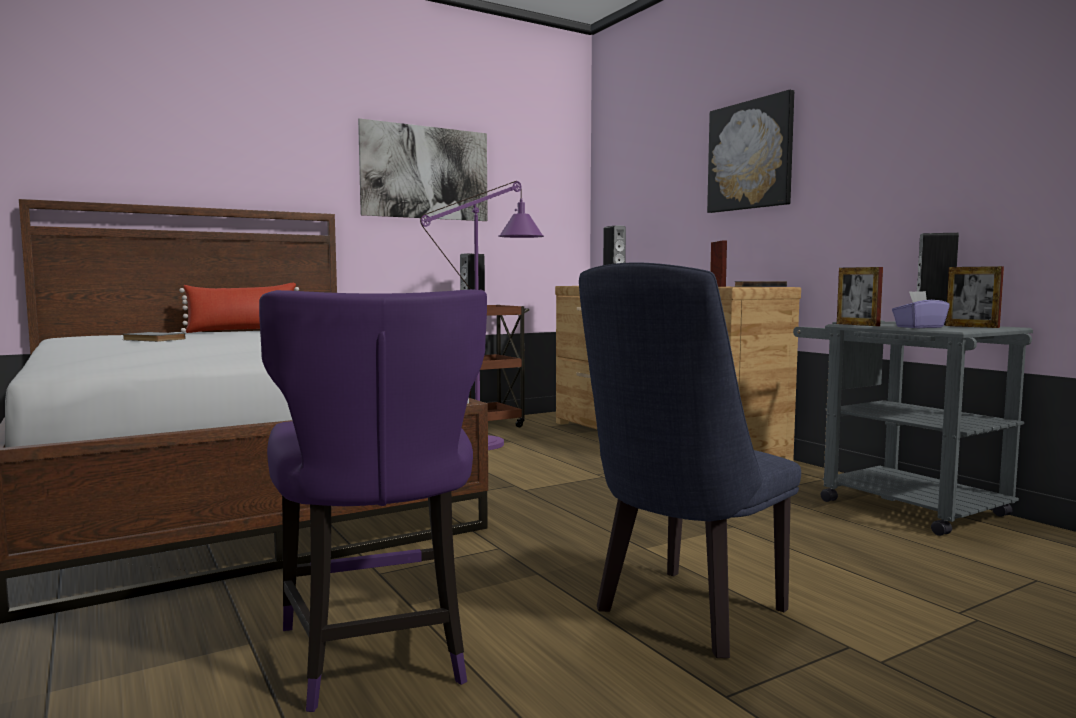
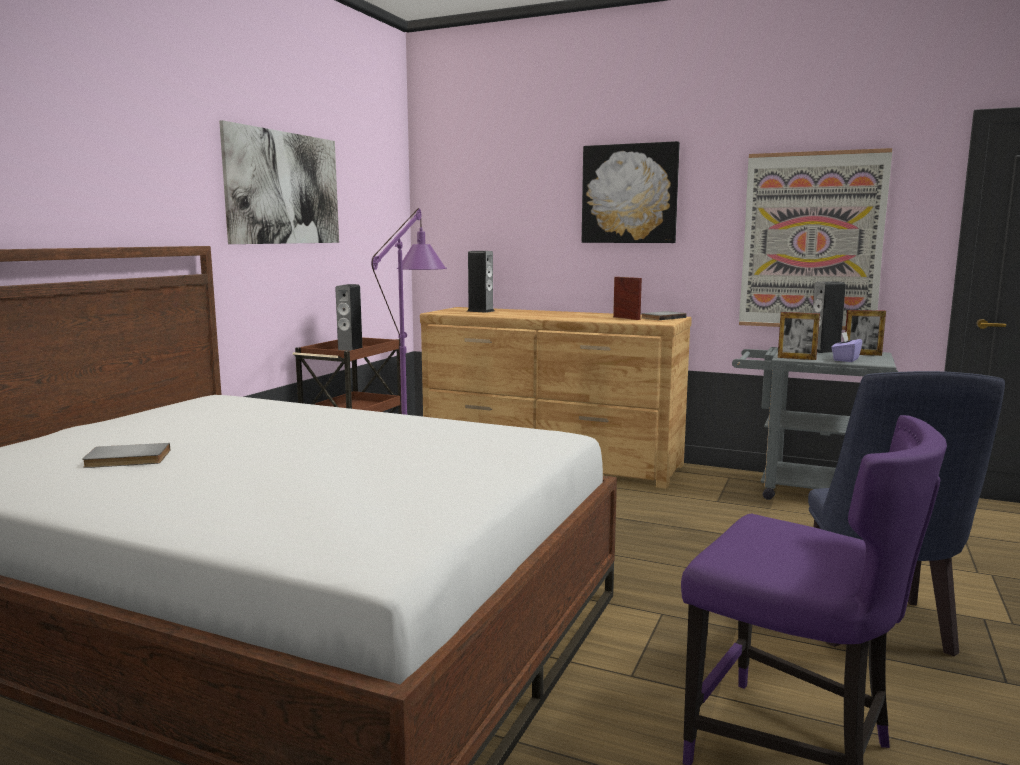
camera: 35 degrees left, 5 degrees up
red pillow [179,283,299,333] -> none
none -> picture [739,148,893,330]

